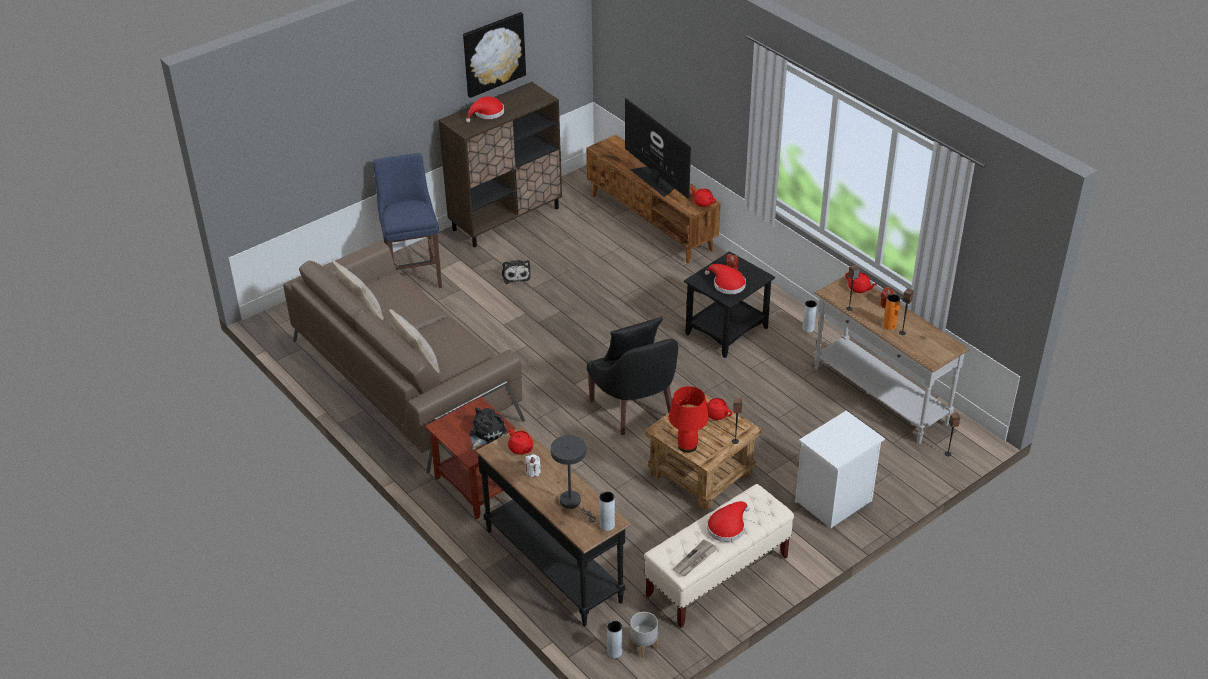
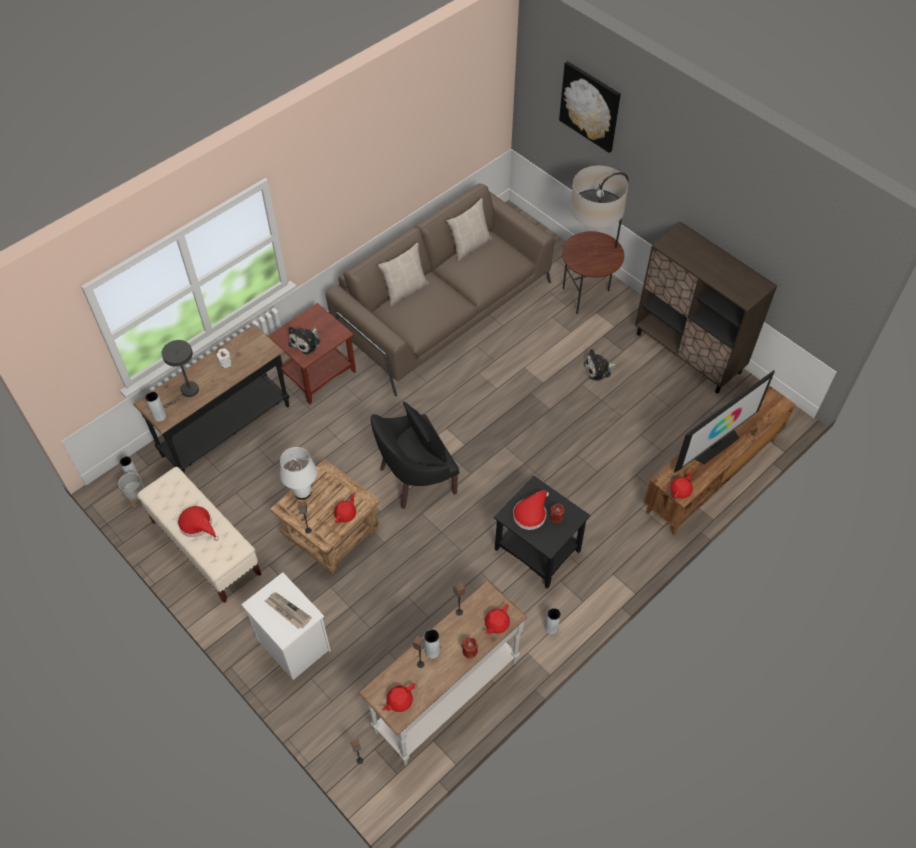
camera: 85 degrees right, 15 degrees up
blue stool [373,153,442,288] -> floor lamp [562,166,629,314]
picture [463,12,526,98] -> picture moved to [559,61,621,153]
red hat [466,97,504,123] -> none
plush toy [469,408,507,450] -> plush toy turned 90 degrees clockwise [289,326,320,355]
red teapot [508,429,533,454] -> red teapot moved to [382,683,415,712]
red table lamp [669,386,709,453] -> white table lamp [280,447,317,500]
newspaper [673,539,717,576] -> newspaper moved to [265,592,312,629]
orange vase [883,294,900,330] -> grey vase [424,629,440,659]

